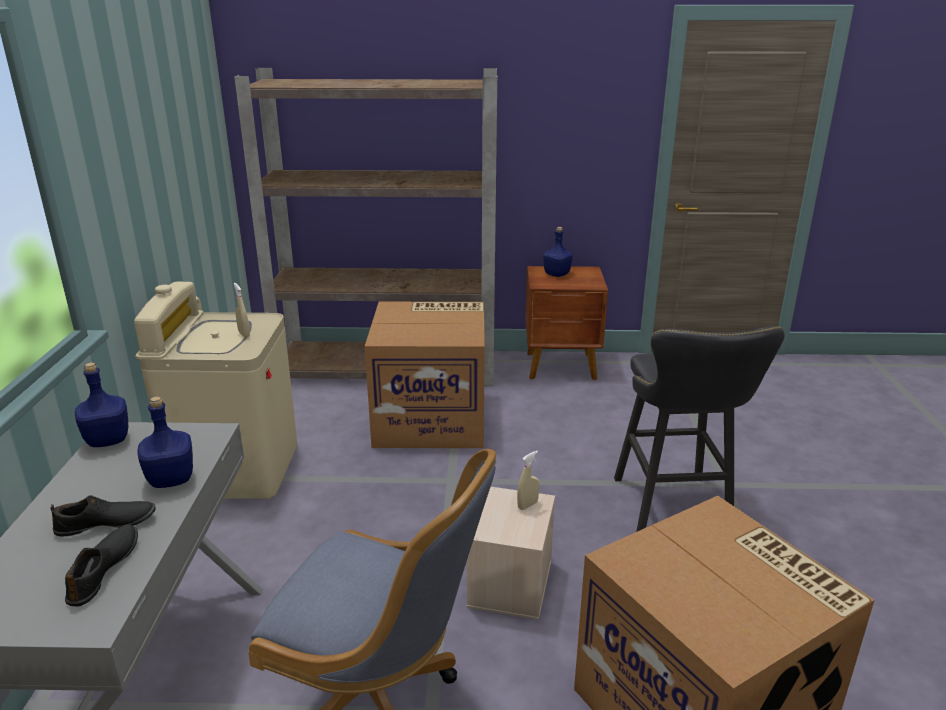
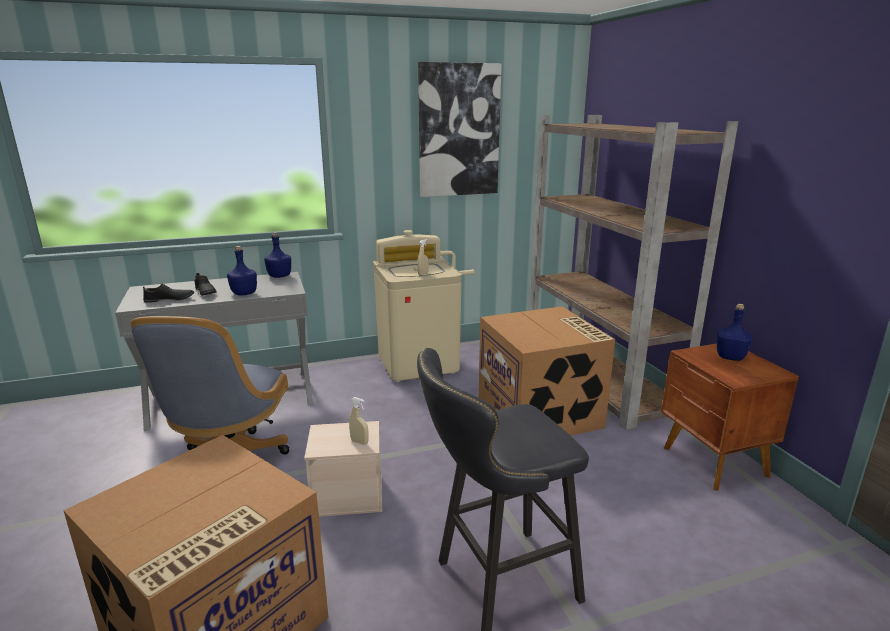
camera: 70 degrees right, 5 degrees down
none -> picture [418,62,502,197]

